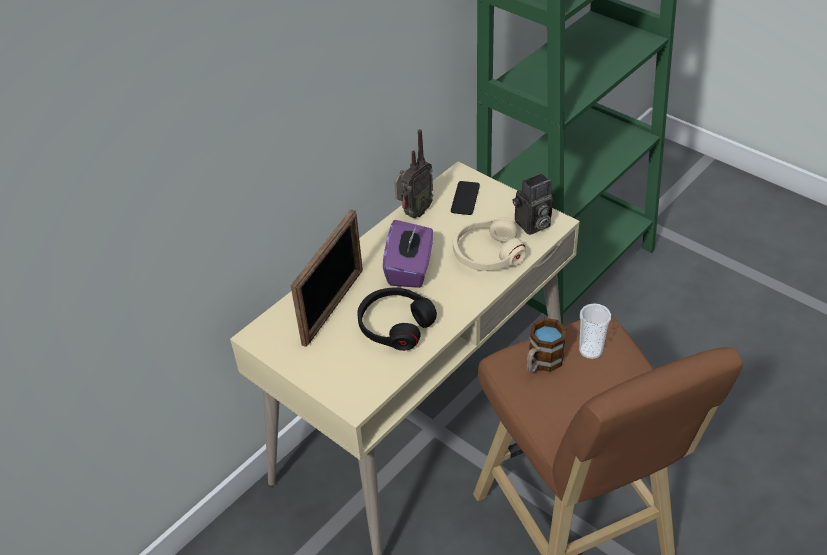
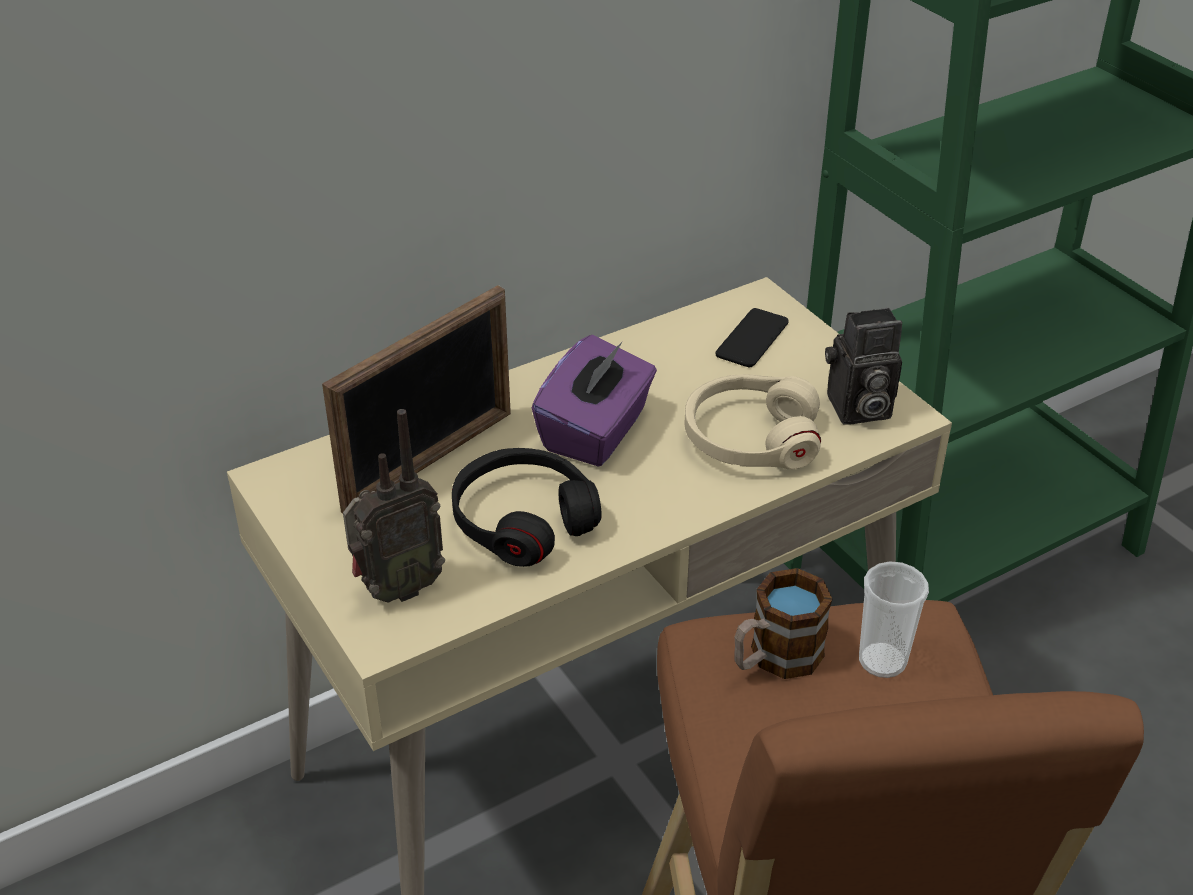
camera: 15 degrees right, 5 degrees down
radio [395,129,433,218] -> radio moved to [343,409,445,603]

